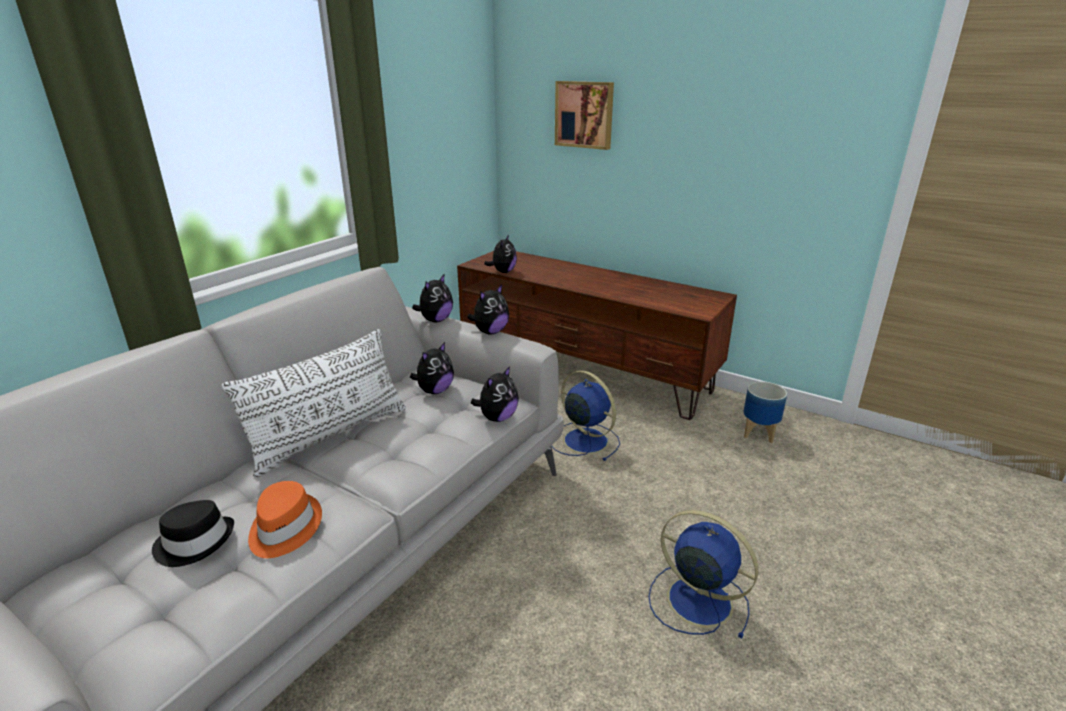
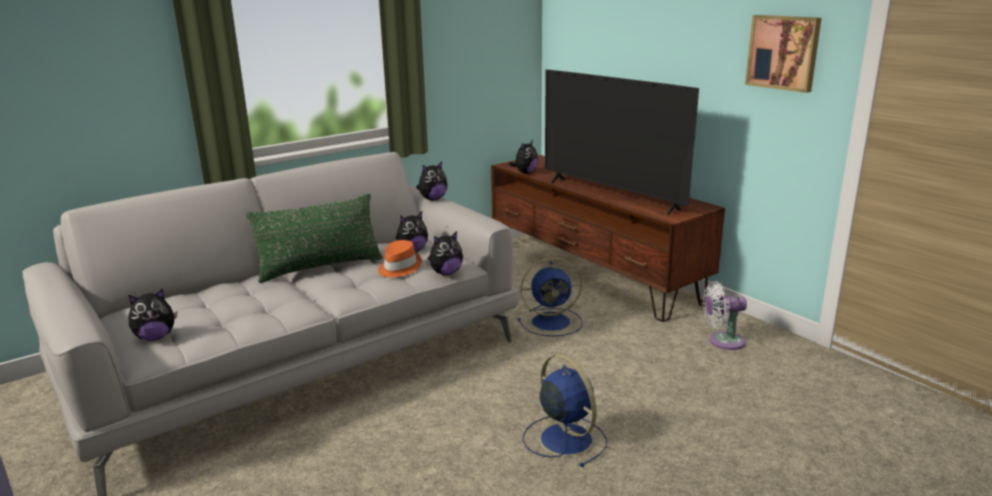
camera: 20 degrees right, 5 degrees down
black hat [152,500,234,567] -> none
white pillow [222,329,406,478] -> green pillow [246,193,383,283]
orange hat [248,481,322,558] -> orange hat moved to [378,240,422,277]
plush toy [467,285,509,334] -> plush toy moved to [128,288,177,341]
blue fan [551,370,620,461] -> blue fan turned 105 degrees clockwise [518,257,583,336]
picture [555,81,614,150] -> picture moved to [745,15,821,93]
planter [743,381,787,443] -> white fan [703,281,747,350]
none -> television [545,70,699,215]

